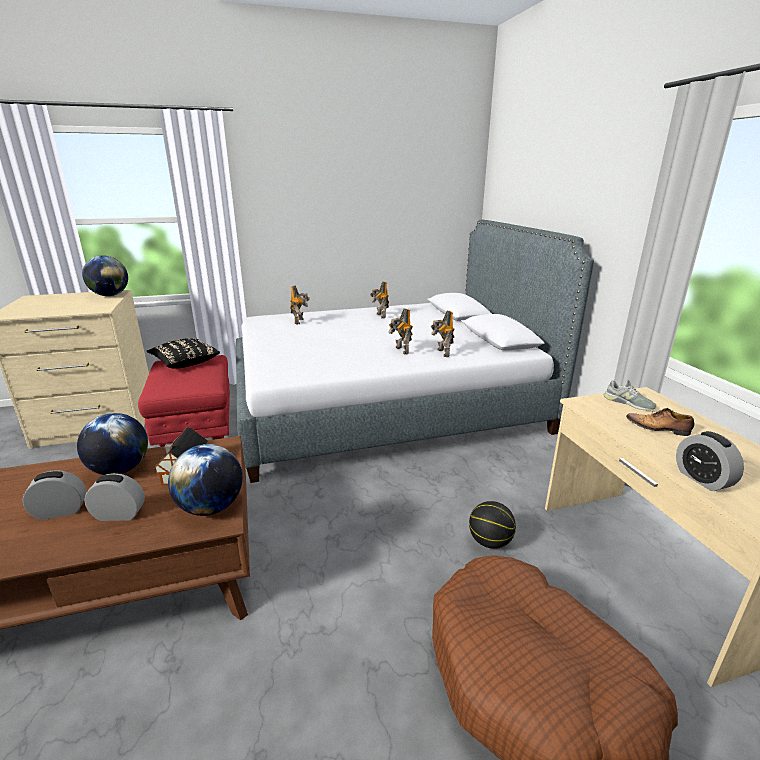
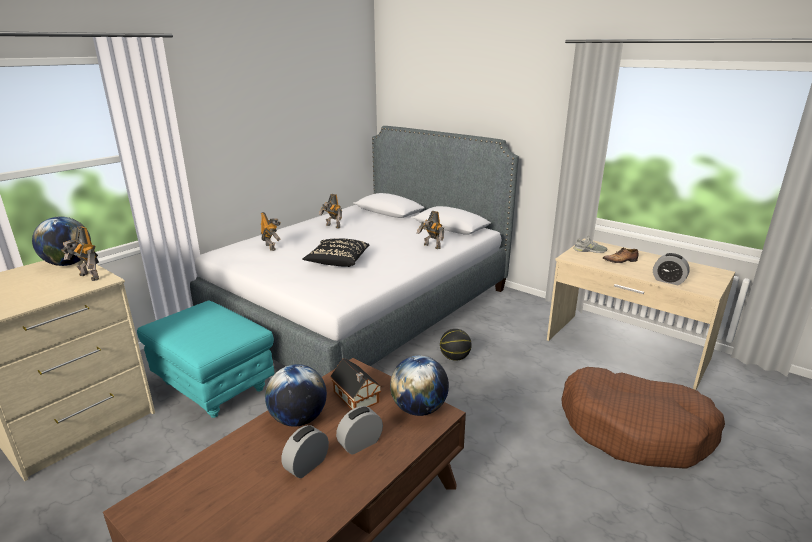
camera: 35 degrees left, 0 degrees up
red ottoman [138,355,230,447] -> turquoise ottoman [137,300,274,418]
black pillow [147,338,220,369] -> black pillow moved to [302,238,369,267]
toy robot [388,309,413,355] -> toy robot moved to [62,226,99,281]
basketball [469,501,516,549] -> basketball moved to [440,329,472,361]

